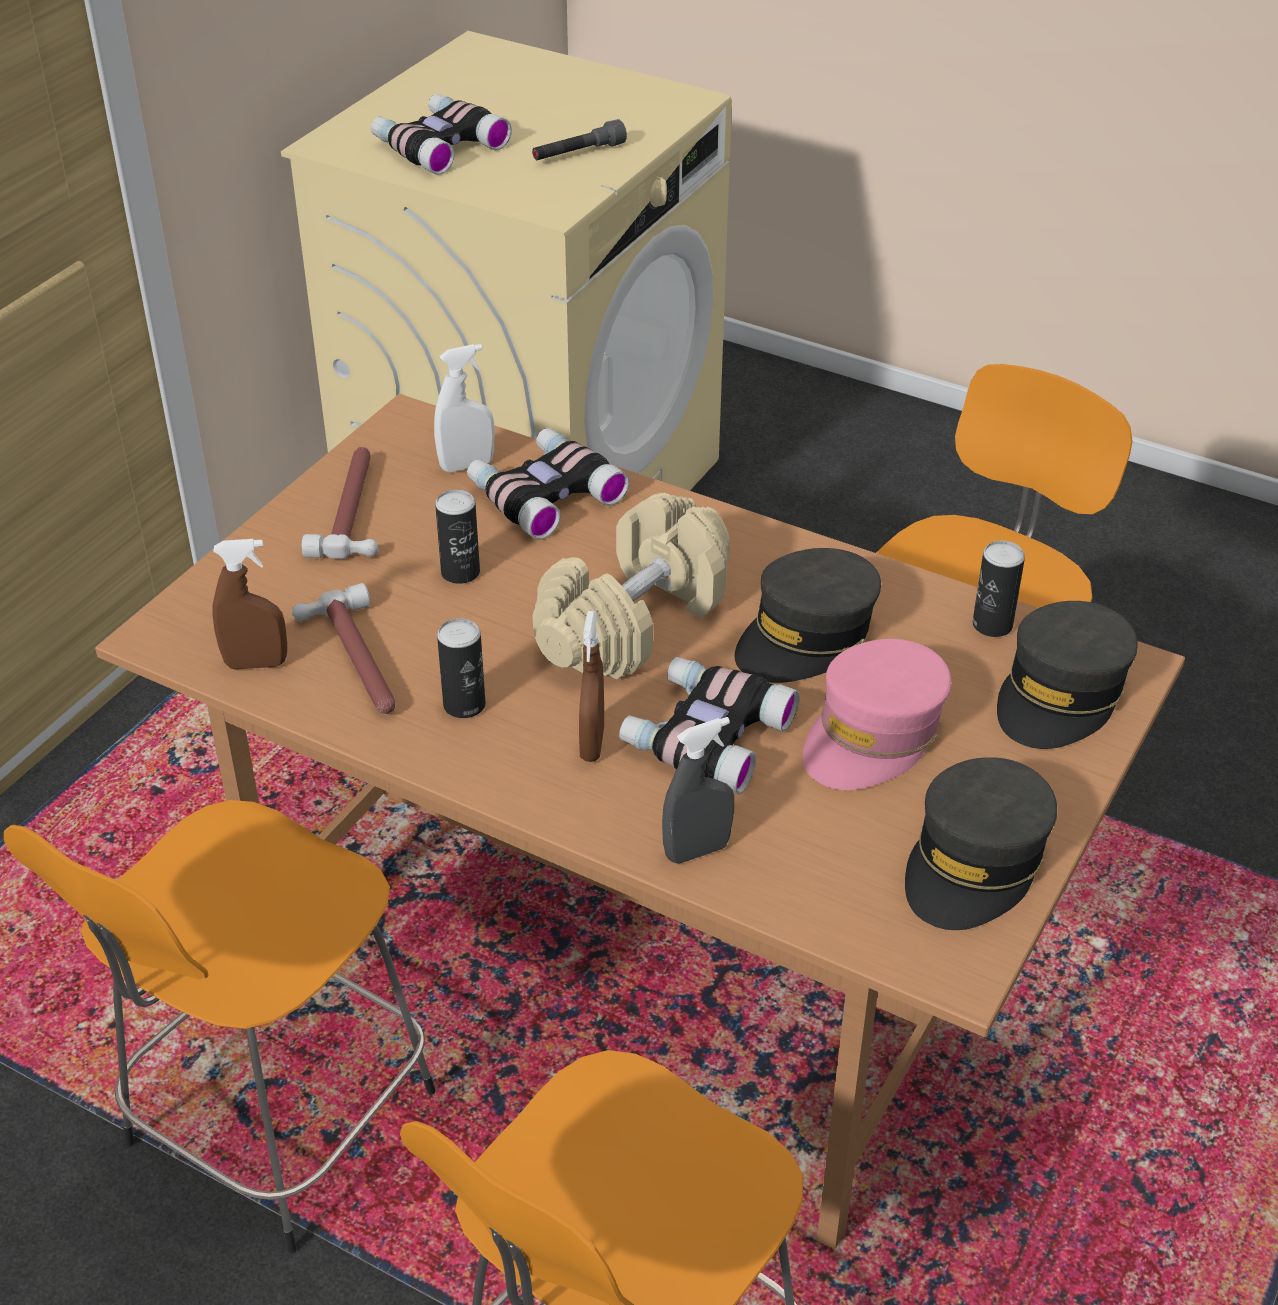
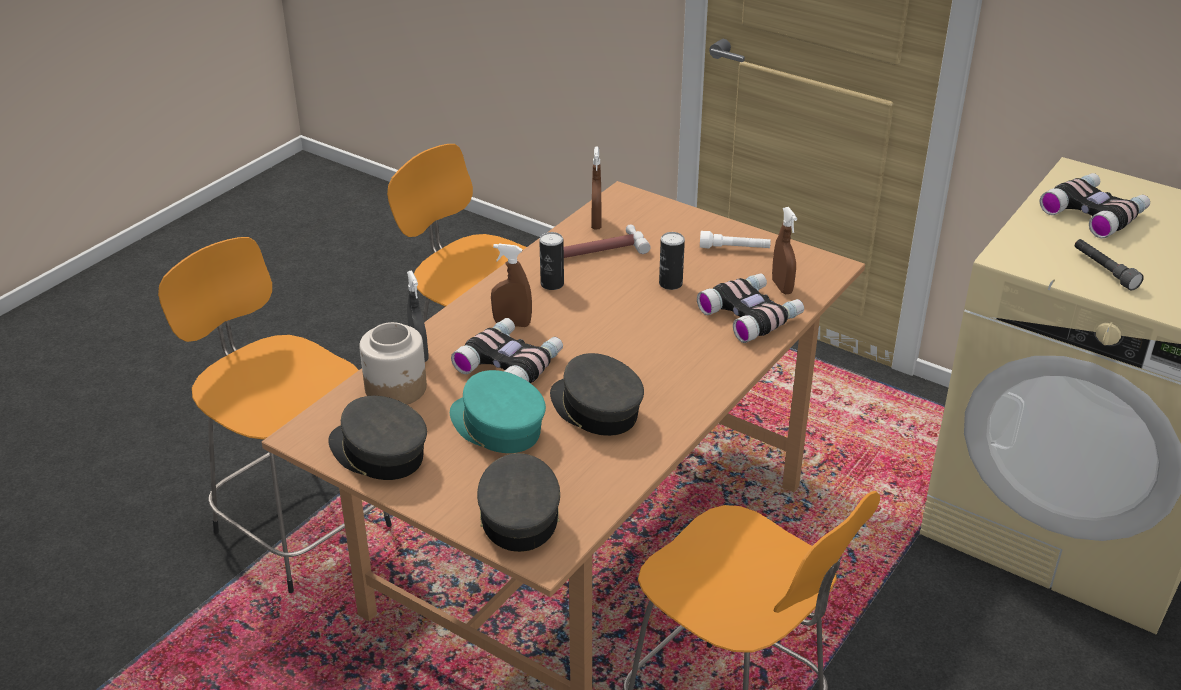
camera: 95 degrees right, 5 degrees down
hammer [302,447,379,559] -> white flashlight [700,231,771,249]
white spray bottle [434,344,495,472] -> brown spray bottle [772,207,797,294]
beige dumbbell [533,493,730,679] -> none
pink cap [803,639,951,790] -> turquoise cap [450,370,546,453]
can [973,541,1025,637] -> none
grey cap [997,601,1138,749] -> grey cap turned 45 degrees clockwise [477,453,560,552]
none -> jar [359,322,427,405]

